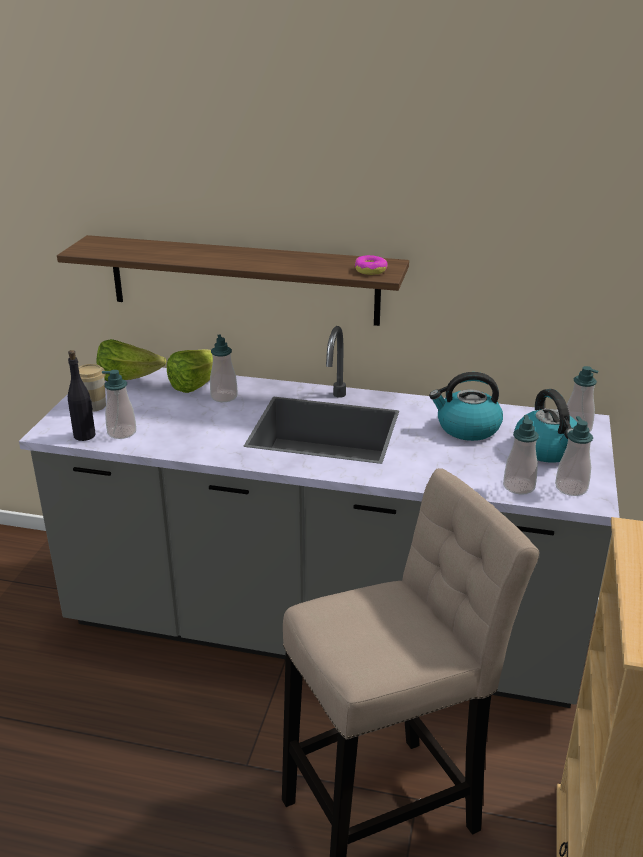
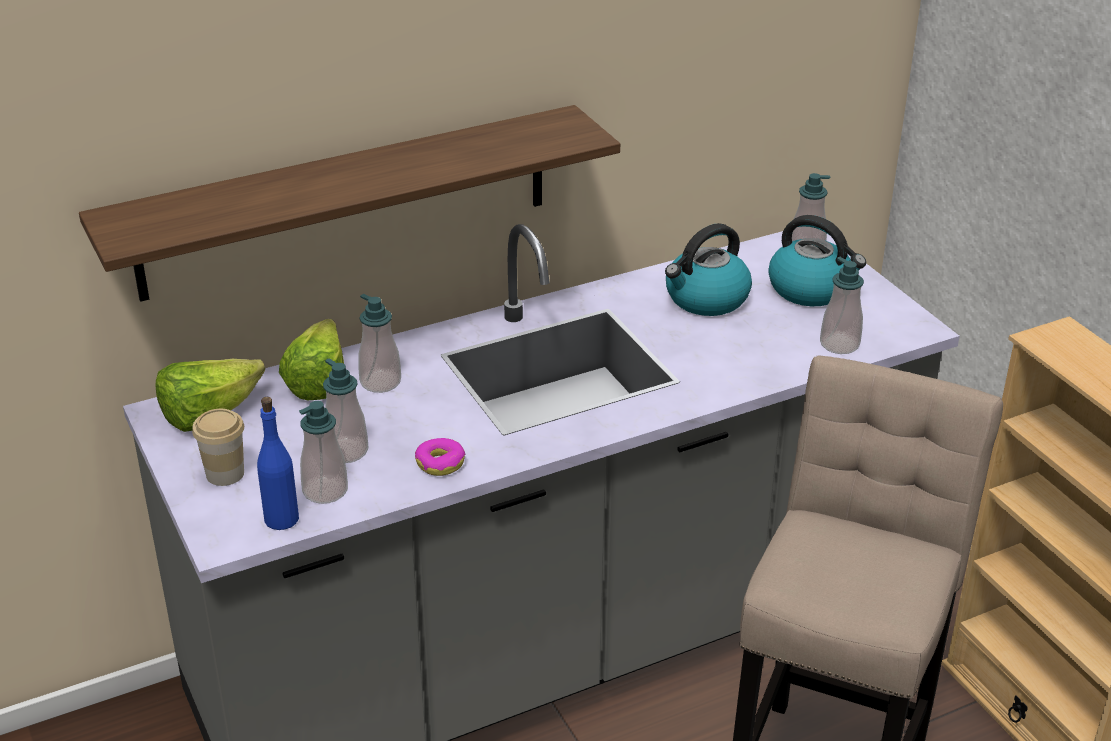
camera: 40 degrees left, 5 degrees up
black bottle [68,350,96,441] -> blue bottle [257,397,299,530]
donut [355,255,388,275] -> donut moved to [415,438,465,476]
soap dispenser [555,416,593,496] -> soap dispenser moved to [323,358,368,463]

